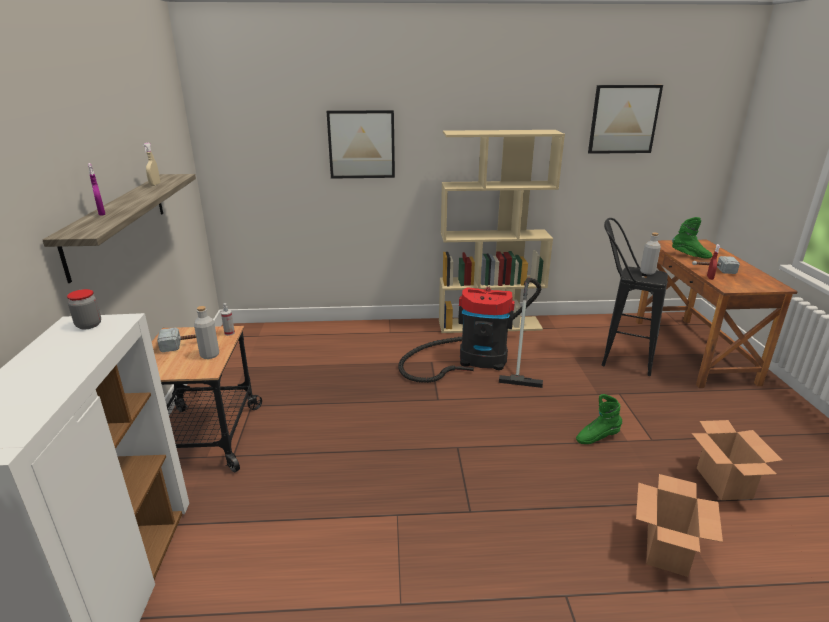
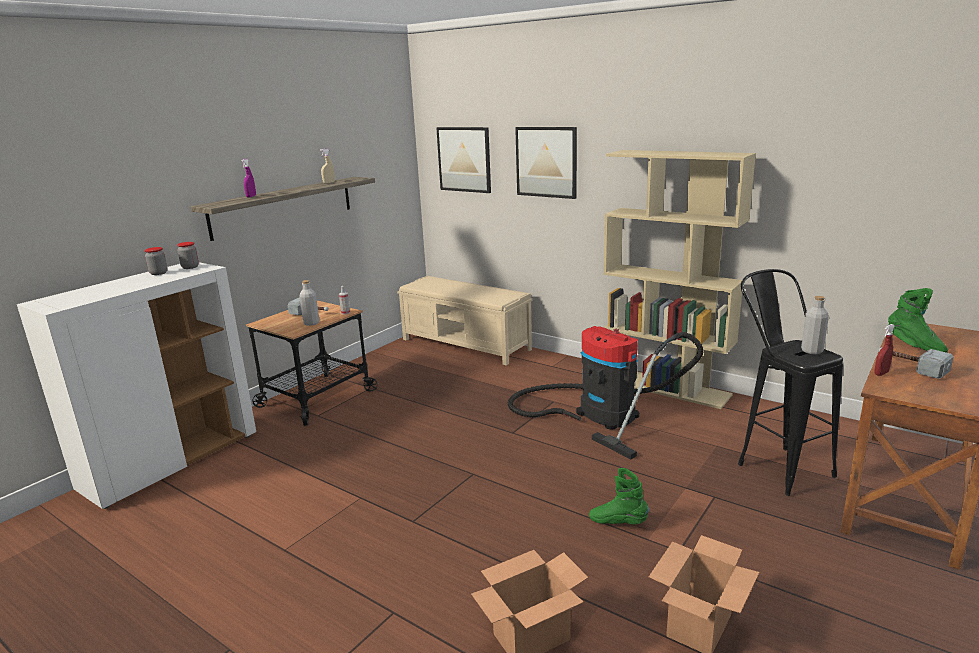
camera: 40 degrees right, 5 degrees down
picture [588,85,663,154] -> picture moved to [436,127,491,193]
none -> jar [144,247,168,275]
none -> beige bench [397,276,533,366]

